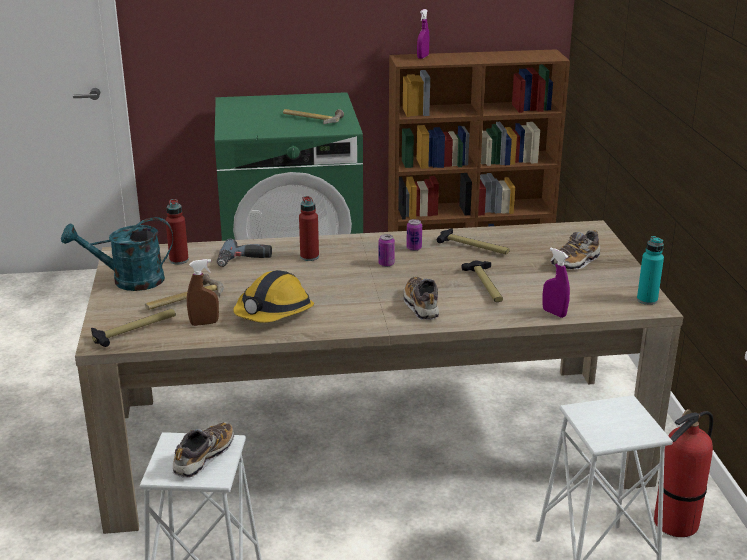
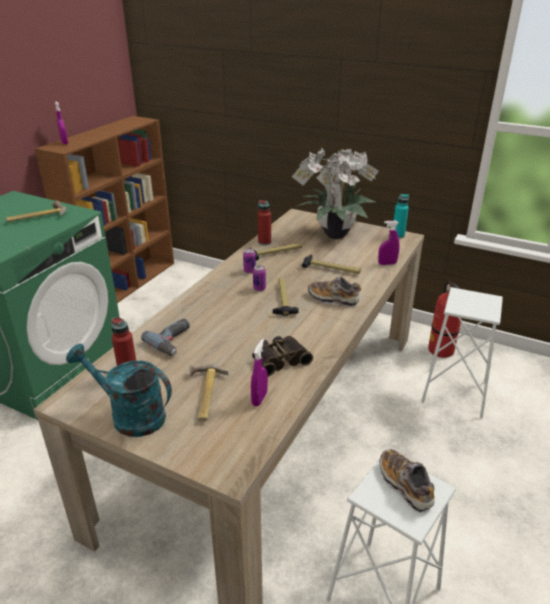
camera: 55 degrees left, 5 degrees up
turquoise watering can [61,217,173,291] -> turquoise watering can turned 90 degrees clockwise [66,344,172,437]
hammer [91,309,176,347] -> hammer moved to [273,278,299,316]
brown spray bottle [187,259,219,326] -> purple spray bottle [251,339,268,406]
hard hat [233,270,314,323] -> binoculars [252,336,313,377]
red bottle [299,196,319,261] -> red bottle moved to [258,200,271,246]
shoe [551,230,600,270] -> potted plant [292,147,379,239]

